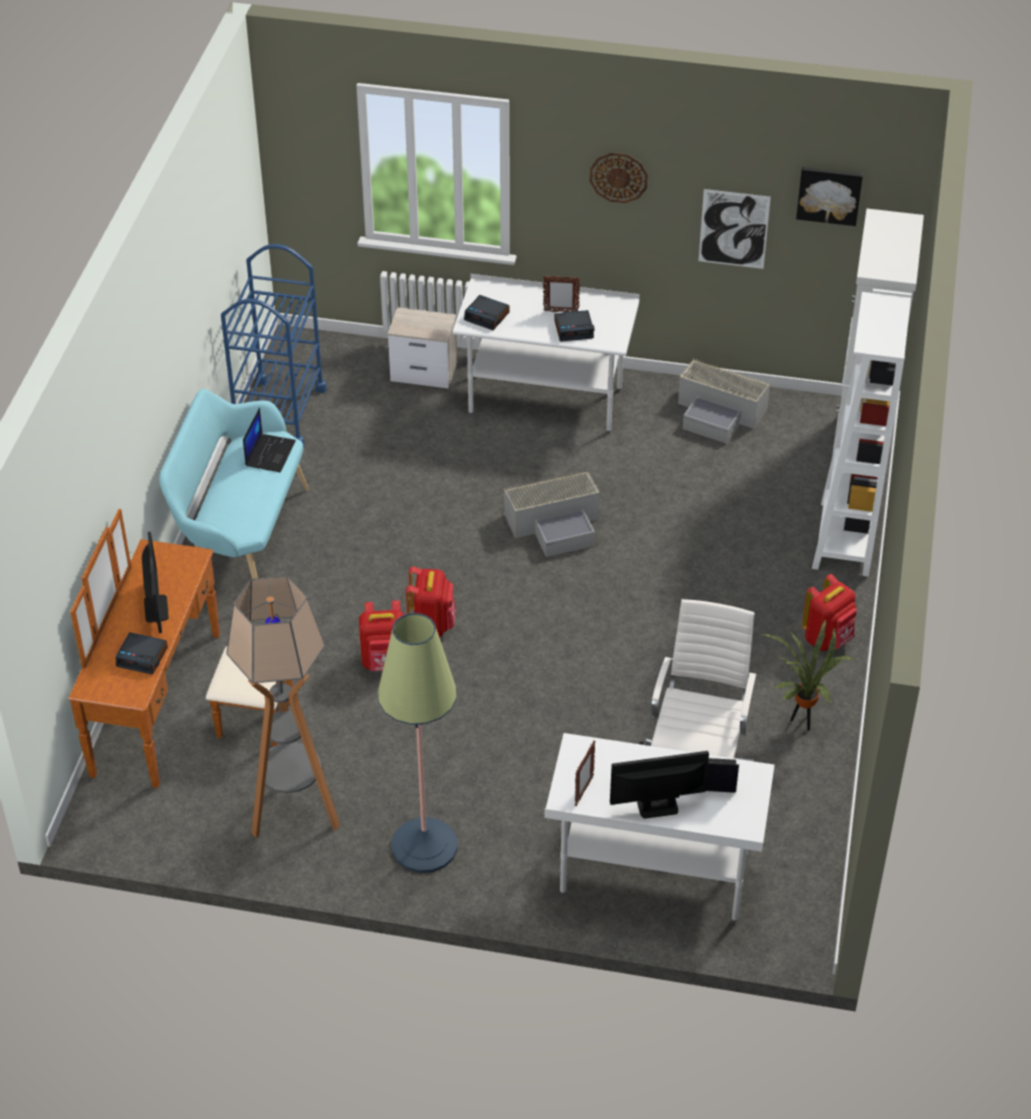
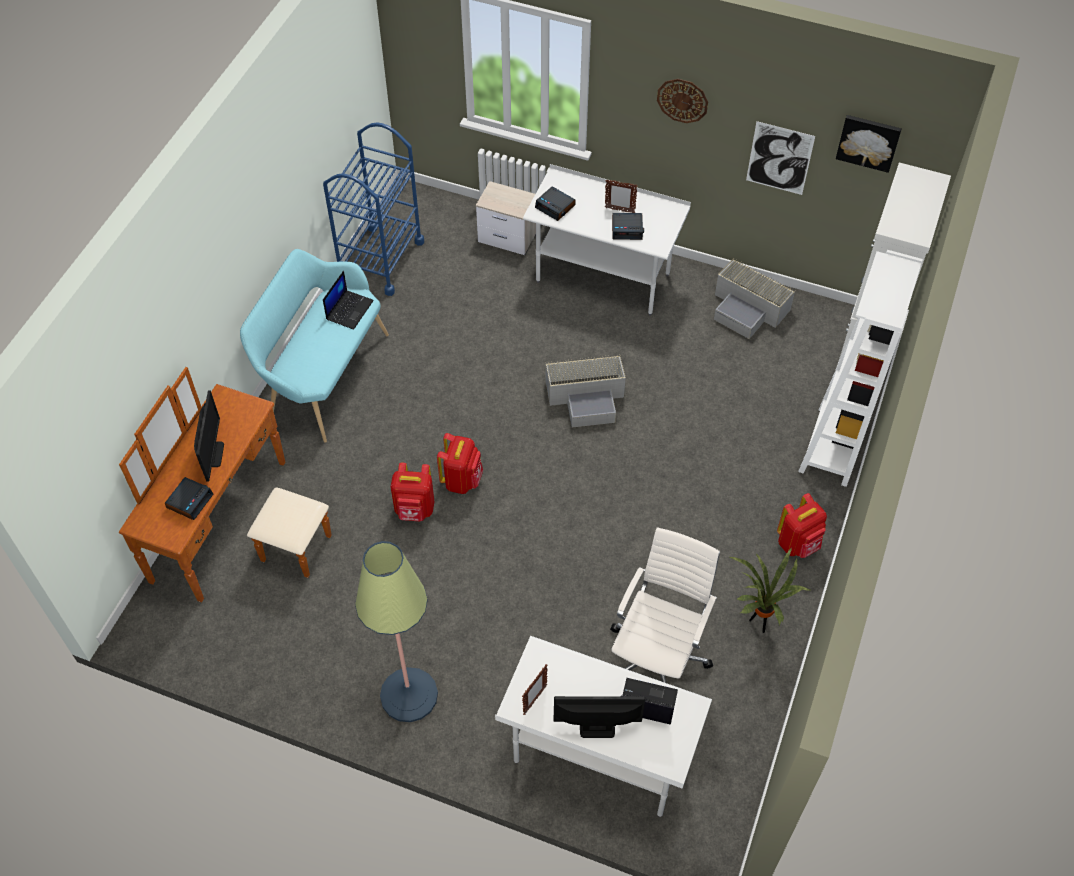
camera: 10 degrees right, 10 degrees up
alarm clock [116,632,168,675] -> alarm clock turned 90 degrees counterclockwise [165,477,213,520]
floor lamp [226,576,340,838] -> none

